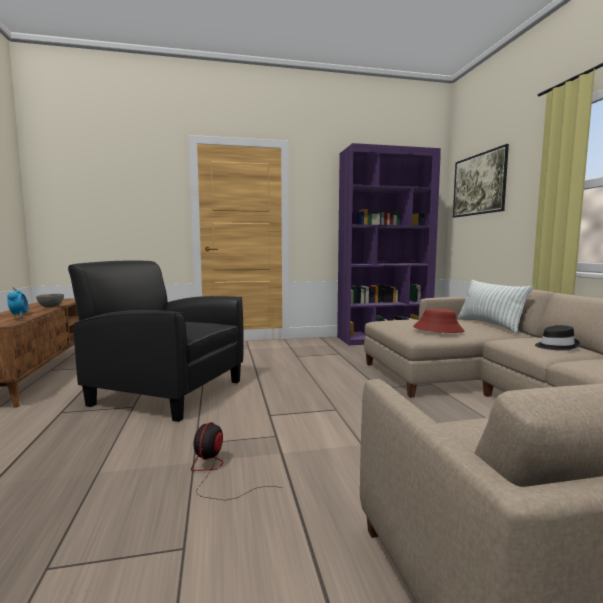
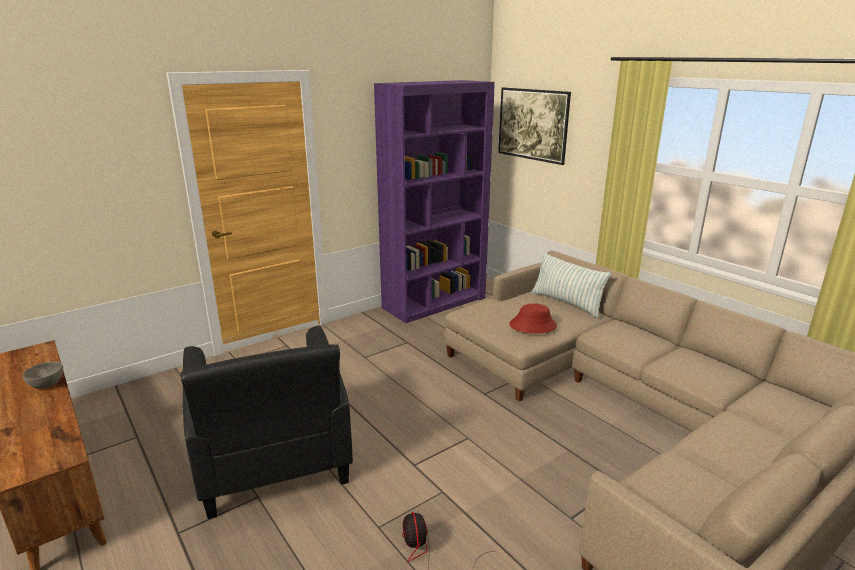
camera: 25 degrees left, 15 degrees up
alarm clock [7,287,29,316] -> none
black armchair [68,261,244,422] -> black armchair turned 105 degrees counterclockwise [180,326,353,519]
black hat [535,325,580,351] -> none

